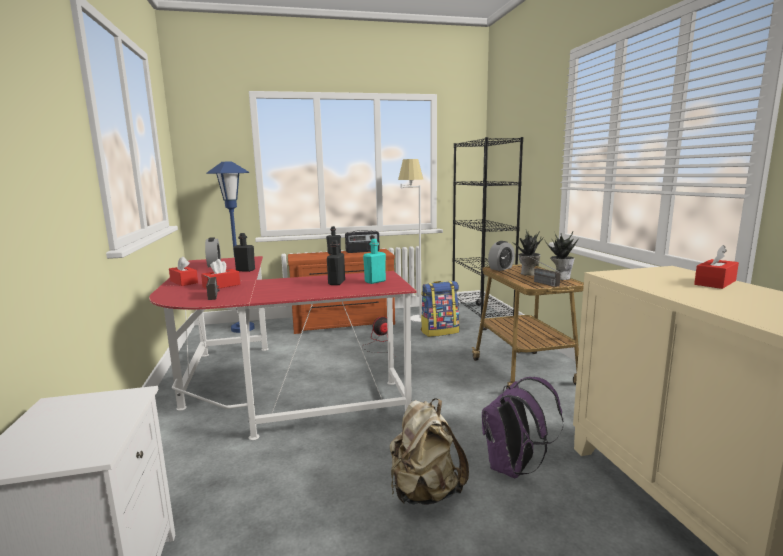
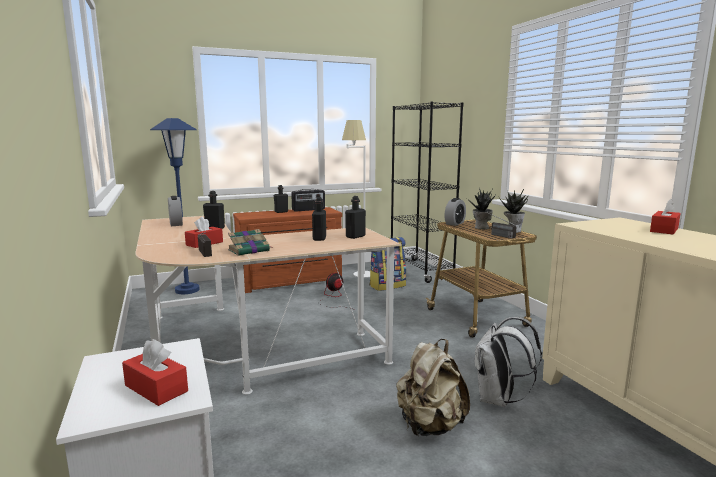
camera: 10 degrees left, 0 degrees up
red desk [149,256,417,440] -> beige desk [135,216,401,395]
red tissue box [169,256,198,286] -> red tissue box moved to [122,339,188,406]
turquoise bottle [363,239,386,284] -> black bottle [345,196,366,239]
purple backpack [482,377,563,479] -> white backpack [474,317,542,407]
none -> book [228,229,274,256]

